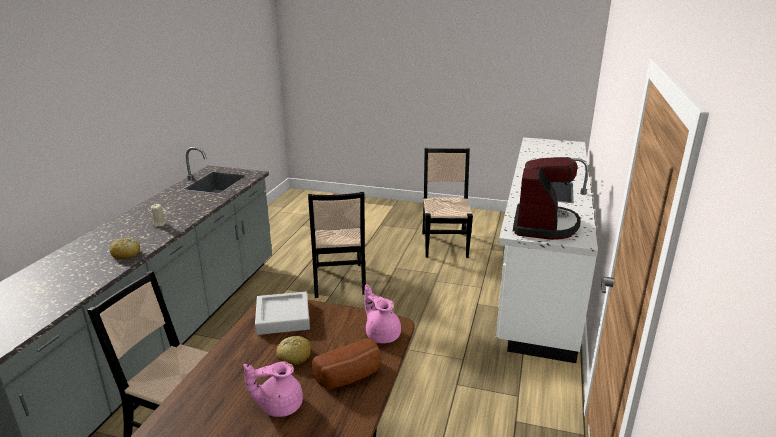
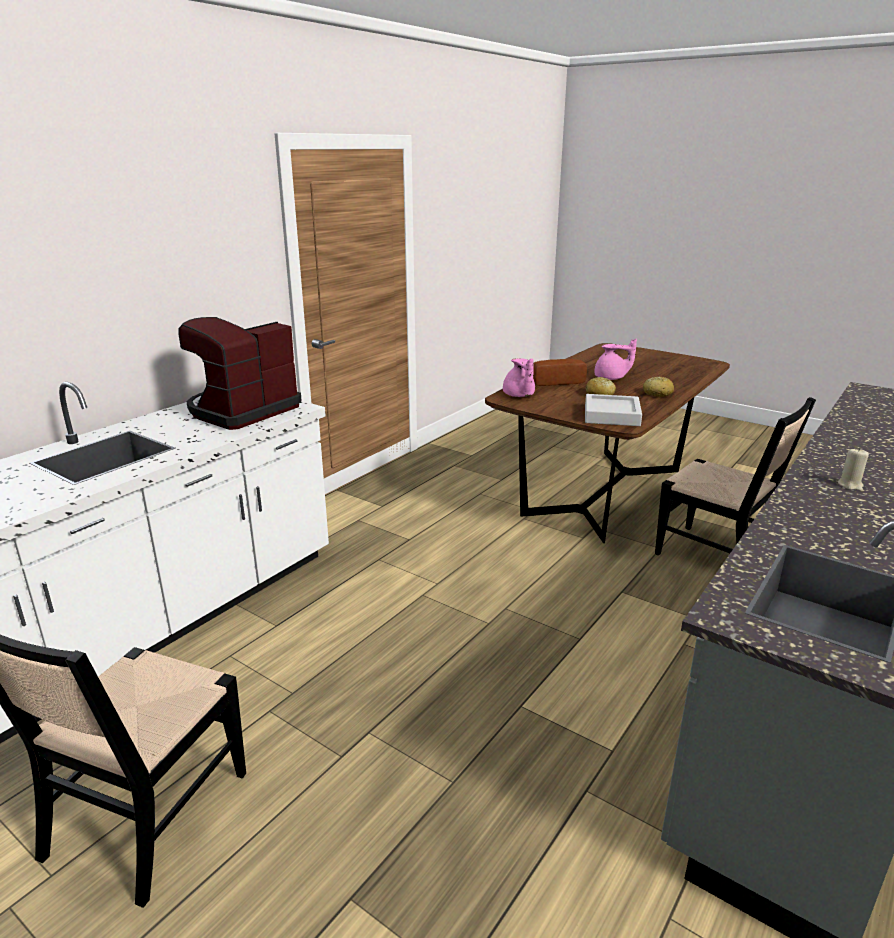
camera: 160 degrees left, 0 degrees up
bread [110,238,140,259] -> bread moved to [643,377,674,397]
chair [308,192,366,298] -> none

